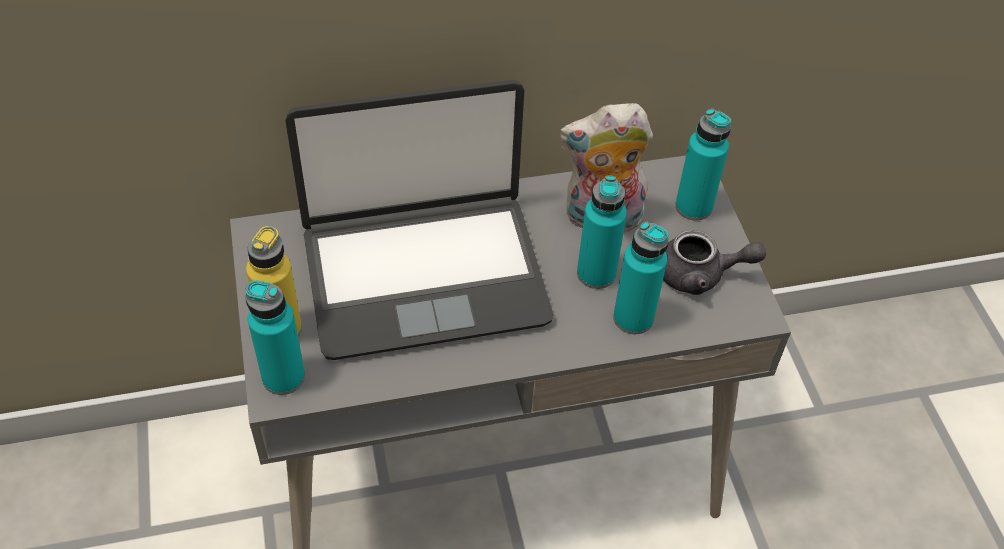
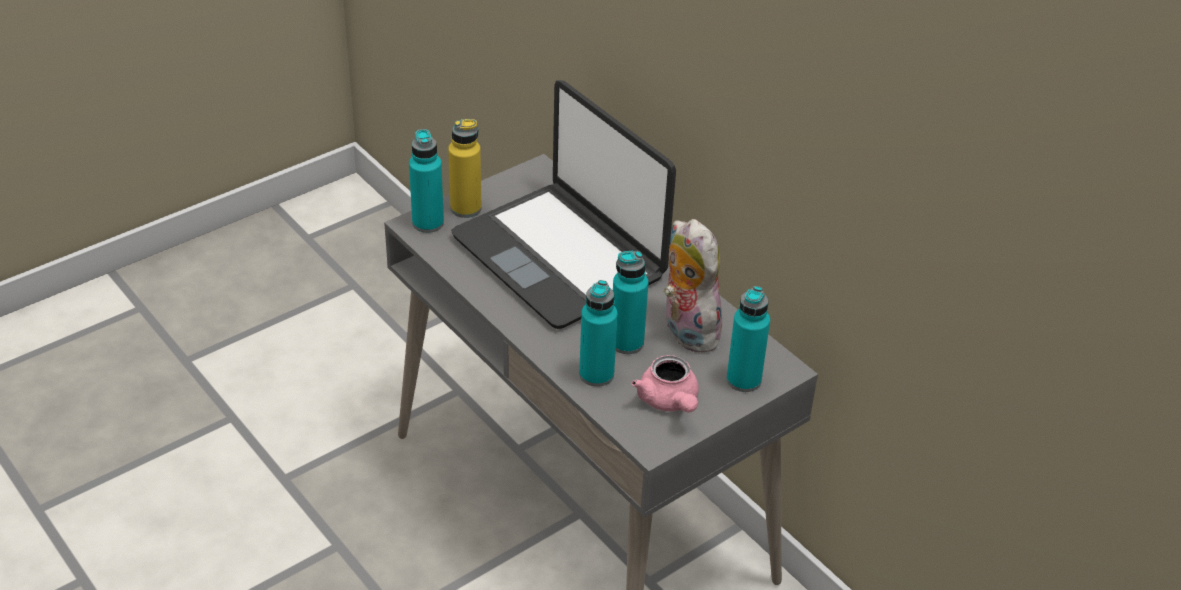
camera: 65 degrees right, 10 degrees down
grey teapot [663,230,766,295] -> pink teapot [632,355,699,413]

